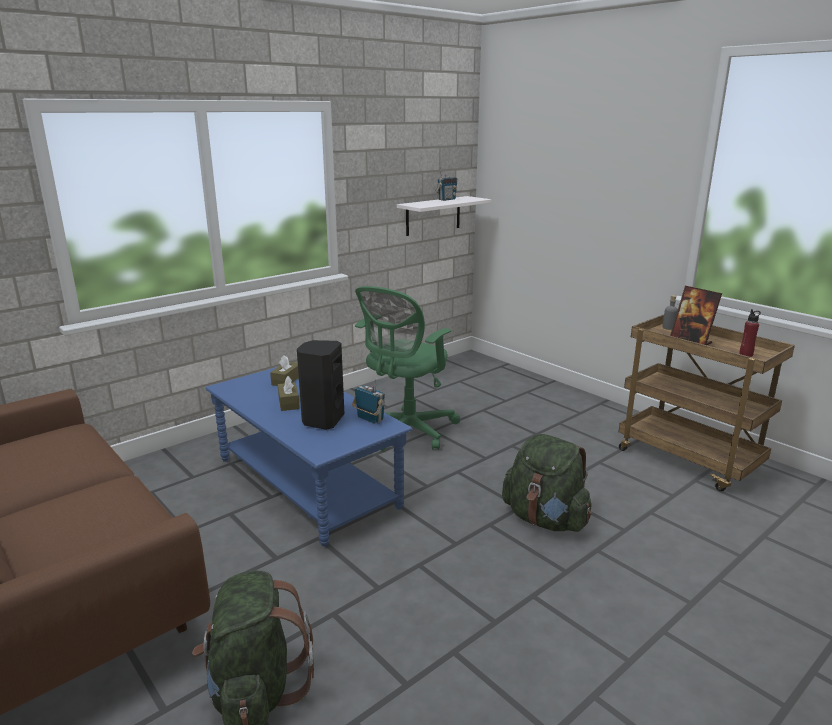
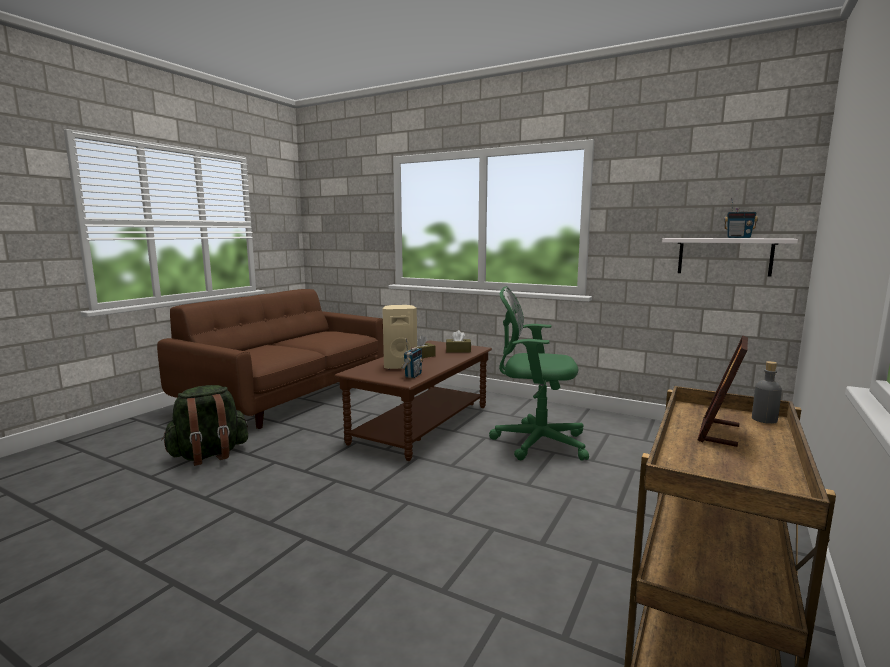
camera: 70 degrees right, 10 degrees down
blue coffee table [206,367,413,546] -> brown coffee table [334,340,492,461]
black speaker [297,340,345,430] -> beige speaker [383,305,417,369]
green backpack [502,434,592,532] -> none
red bottle [739,309,761,357] -> none

